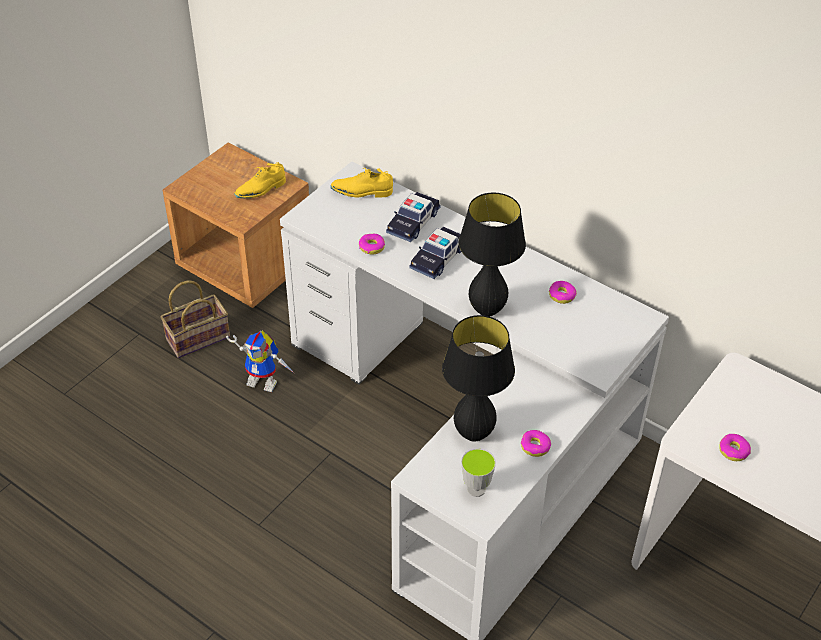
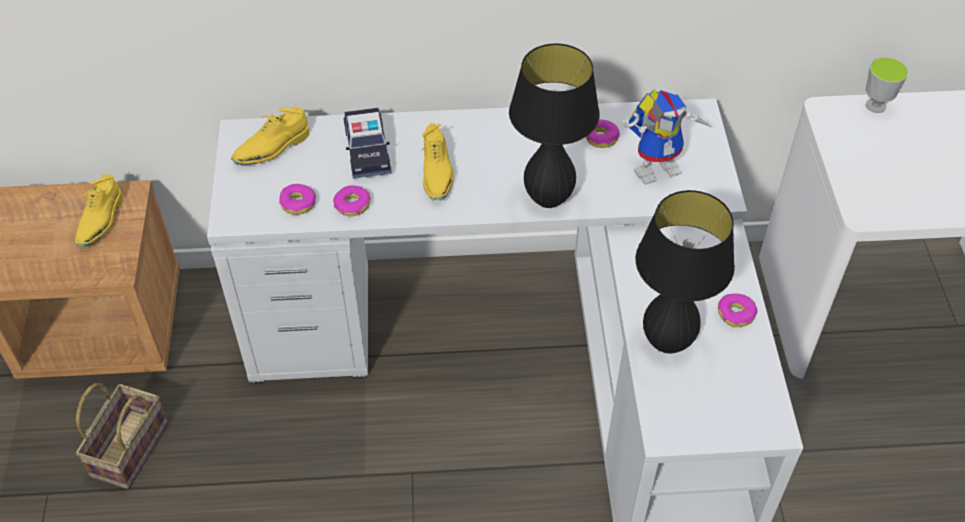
camera: 40 degrees left, 5 degrees up
toy robot [226,330,295,392] -> toy robot moved to [622,89,711,185]
toy car [409,227,461,279] -> yellow shoe [421,123,454,200]
cup [461,448,496,497] -> cup moved to [866,57,909,113]
donut [719,434,751,461] -> donut moved to [279,184,316,215]

